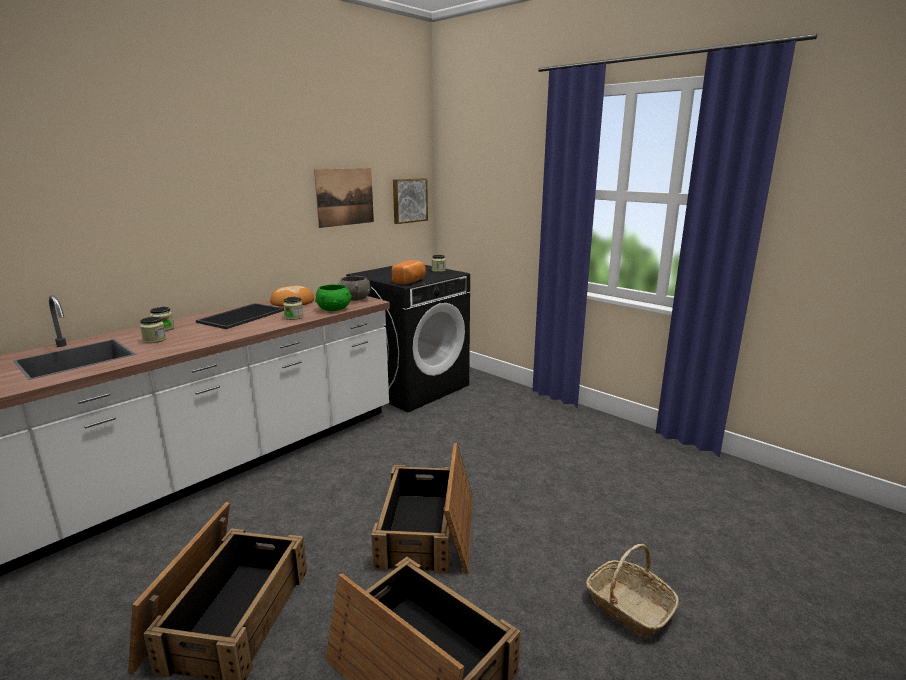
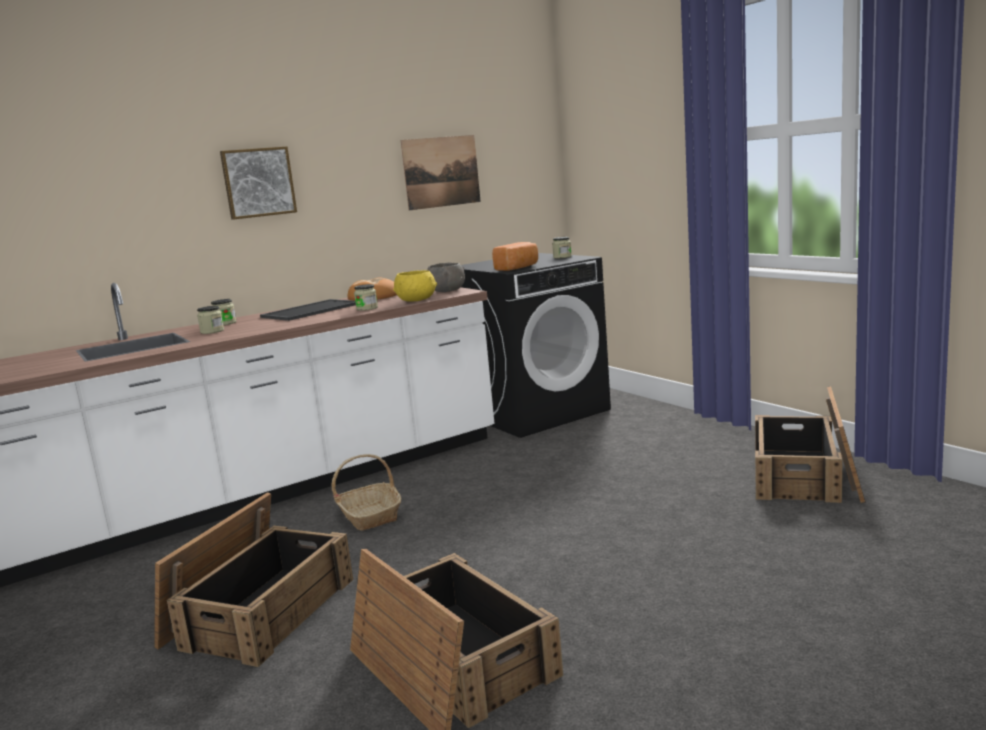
camera: 15 degrees right, 5 degrees down
green bowl [315,284,352,311] -> yellow bowl [393,270,437,302]
crate [371,443,473,574] -> crate moved to [755,386,865,503]
picture [393,178,428,224] -> picture moved to [220,146,297,220]
basket [586,544,679,638] -> basket moved to [331,454,402,531]

